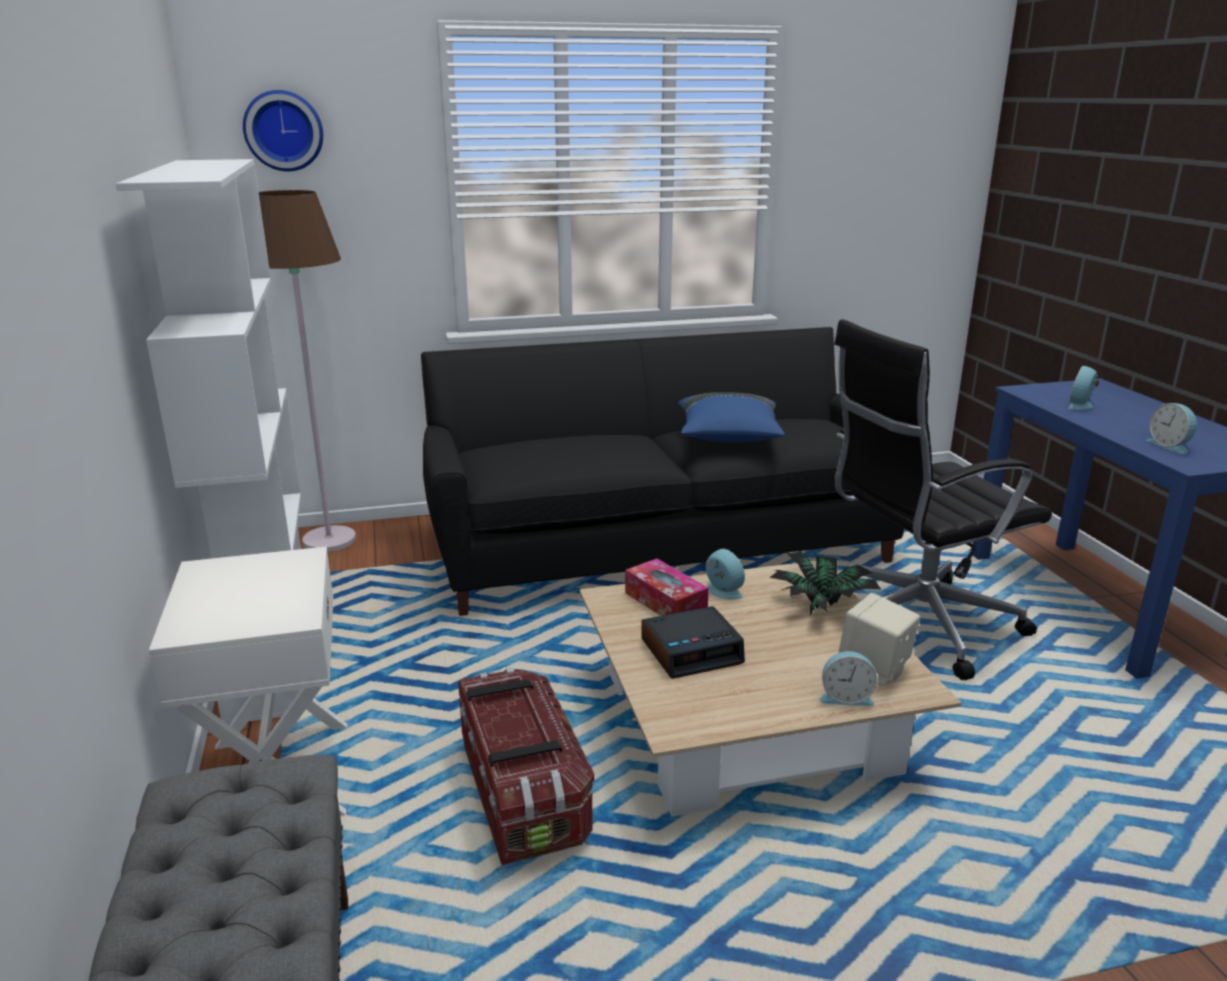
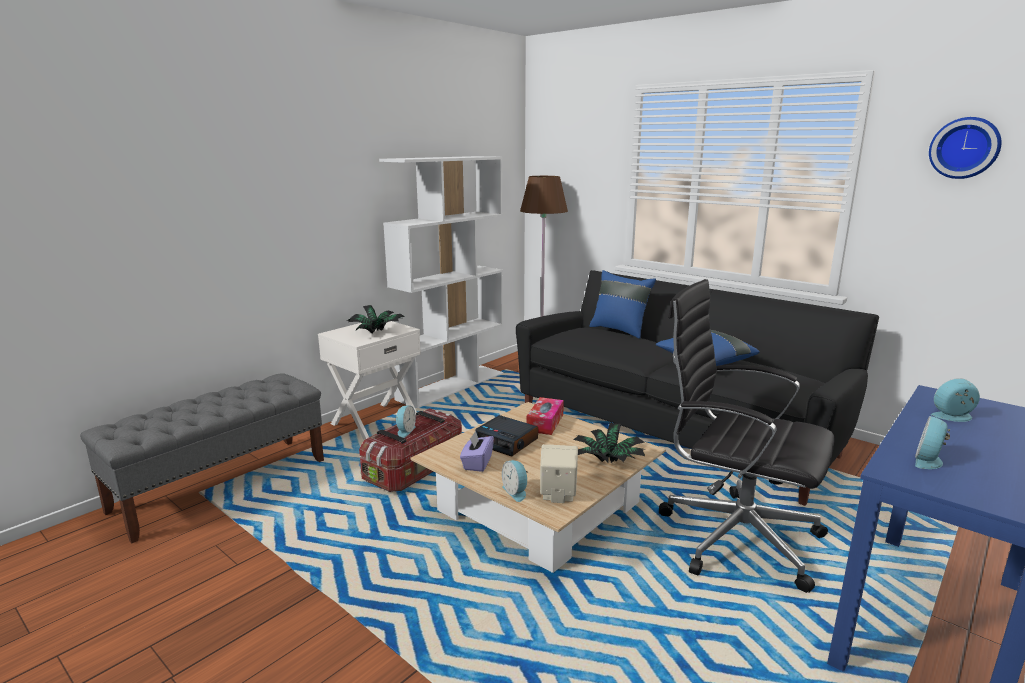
camera: 55 degrees right, 5 degrees down
wall clock [243,90,323,171] -> wall clock moved to [929,117,1001,179]
alarm clock [706,549,745,599] -> alarm clock moved to [396,405,416,438]
none -> potted plant [347,305,405,333]
none -> purple tissue box [460,431,494,472]
none -> blue pillow [589,270,656,339]

